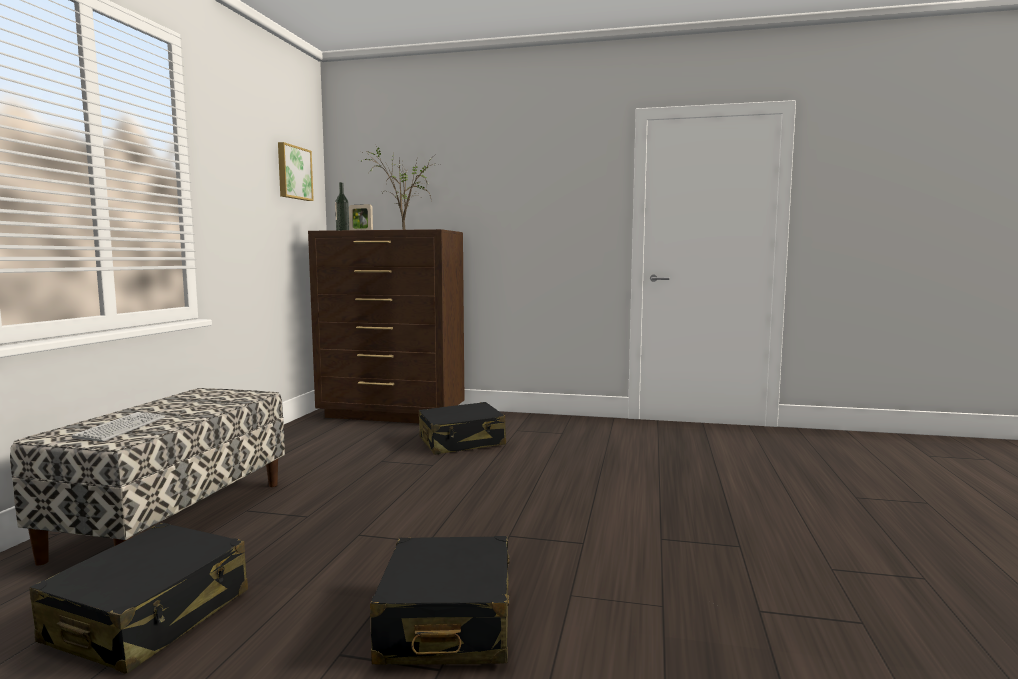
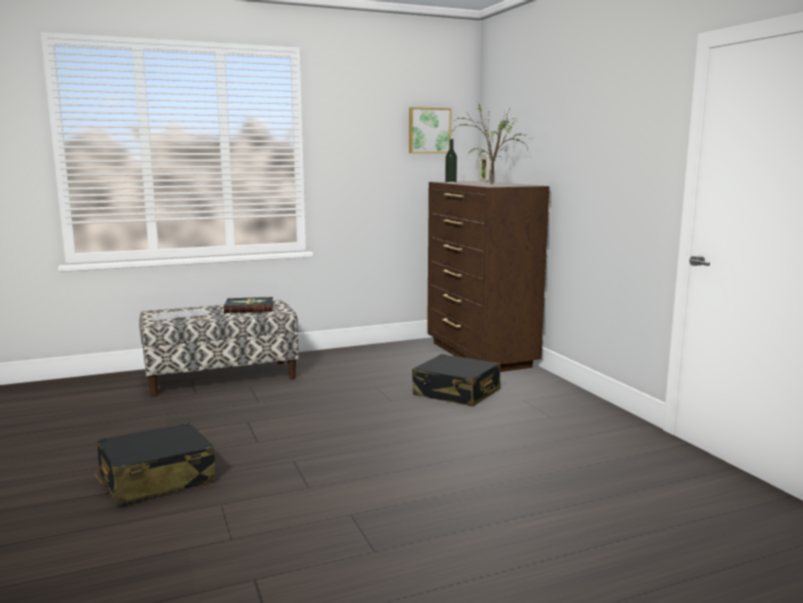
camera: 55 degrees right, 5 degrees up
black suitcase [29,523,248,674] -> none
none -> book [224,297,273,313]

